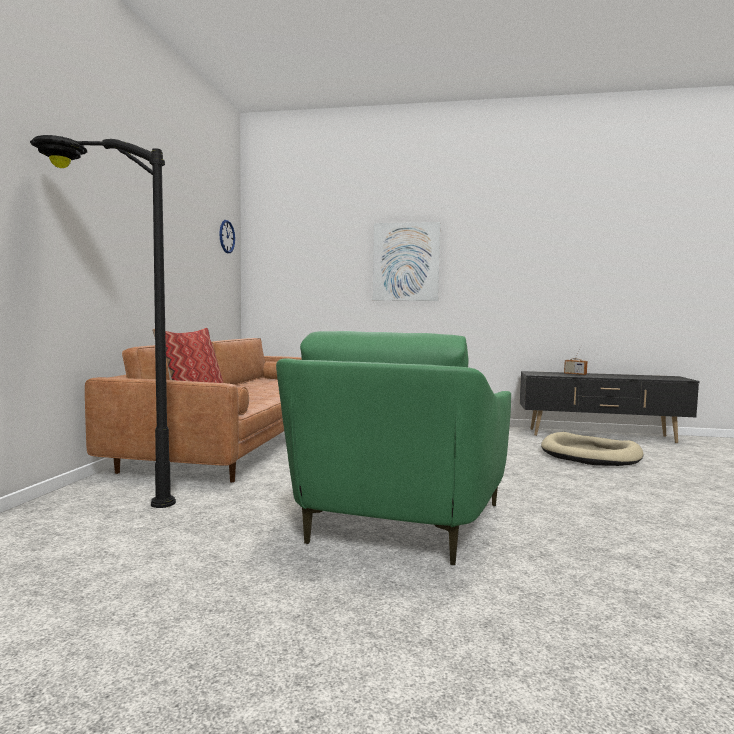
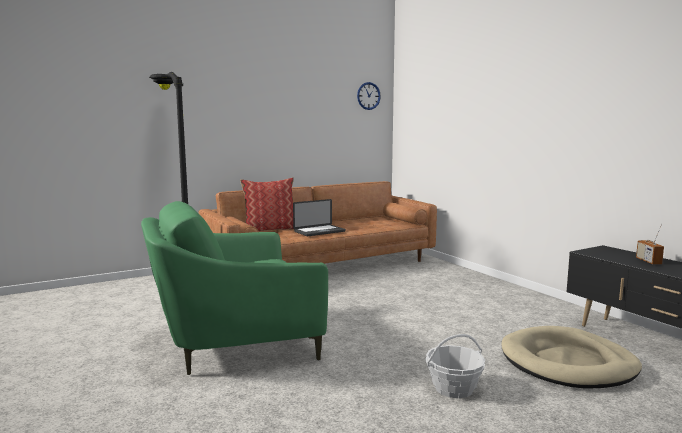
camera: 50 degrees right, 5 degrees up
picture [373,222,440,301] -> none
none -> laptop [293,199,346,236]
none -> basket [425,334,485,398]

